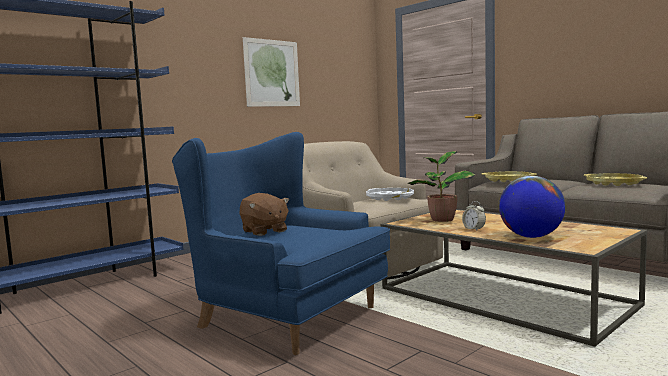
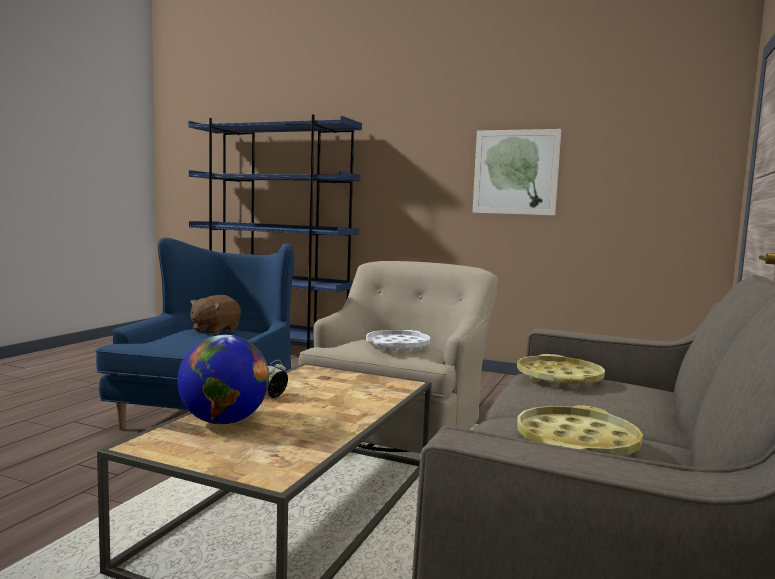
camera: 65 degrees right, 0 degrees up
potted plant [408,151,476,222] -> none

